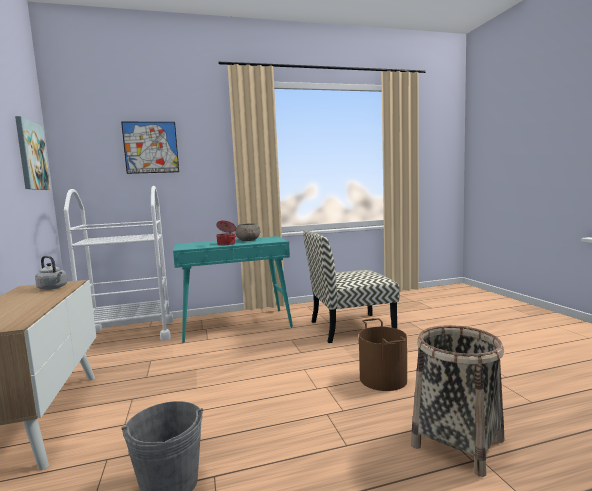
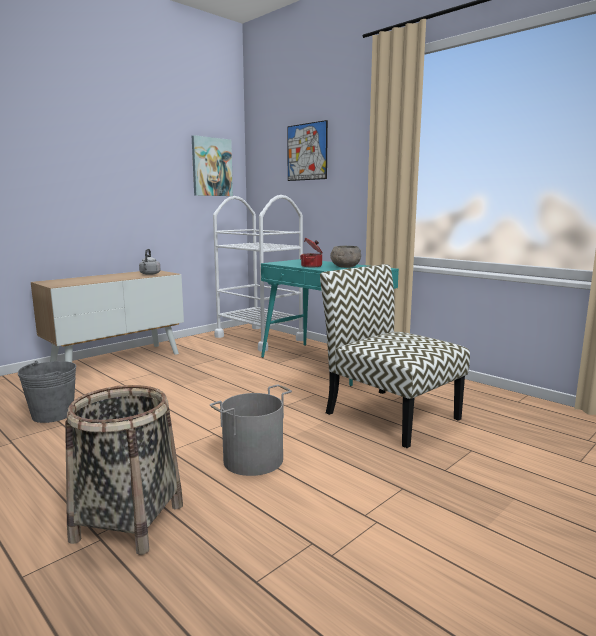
camera: 60 degrees right, 5 degrees up
brown bucket [359,318,407,391] -> grey bucket [210,385,292,476]

